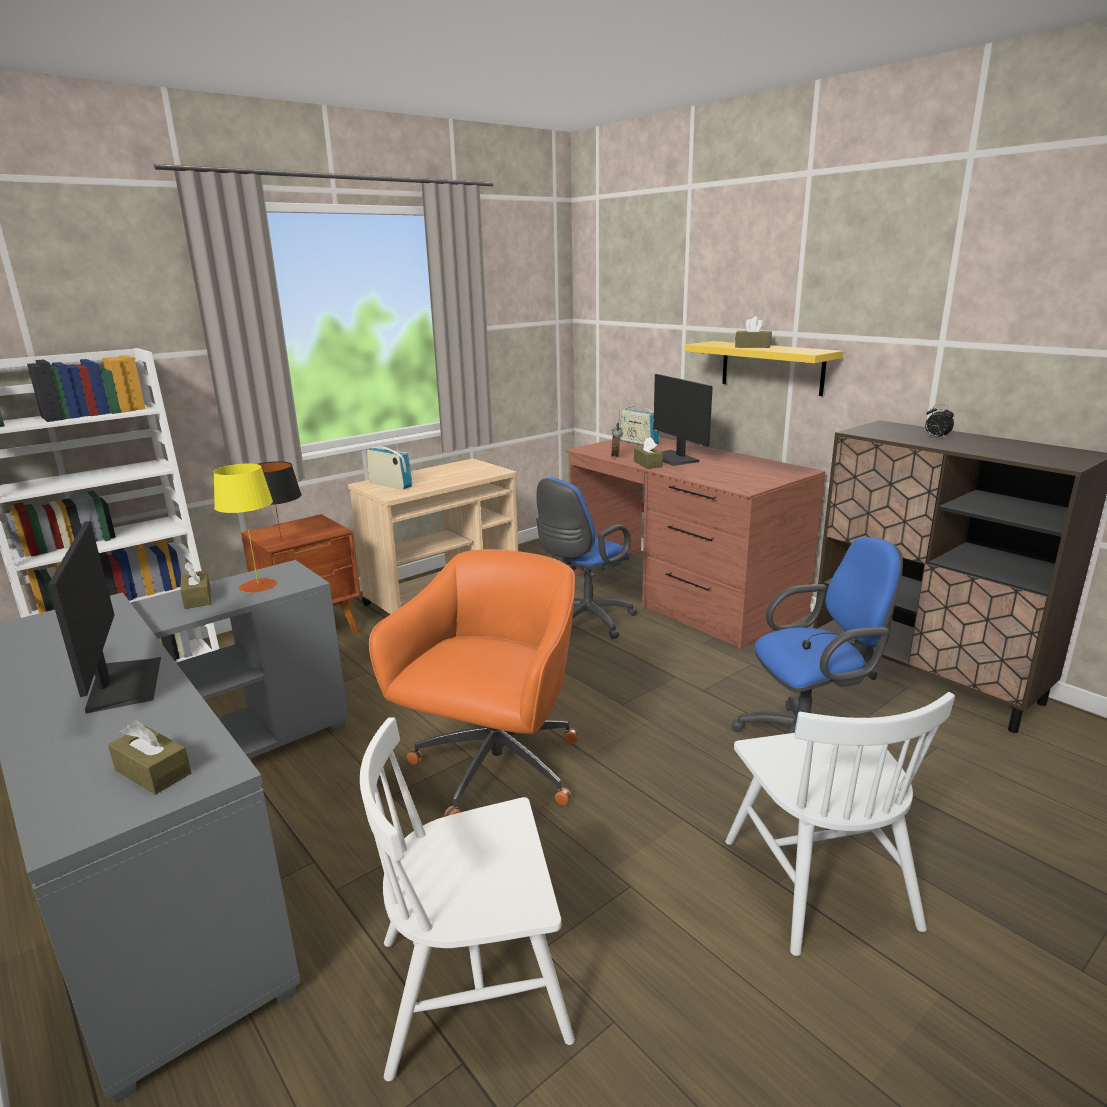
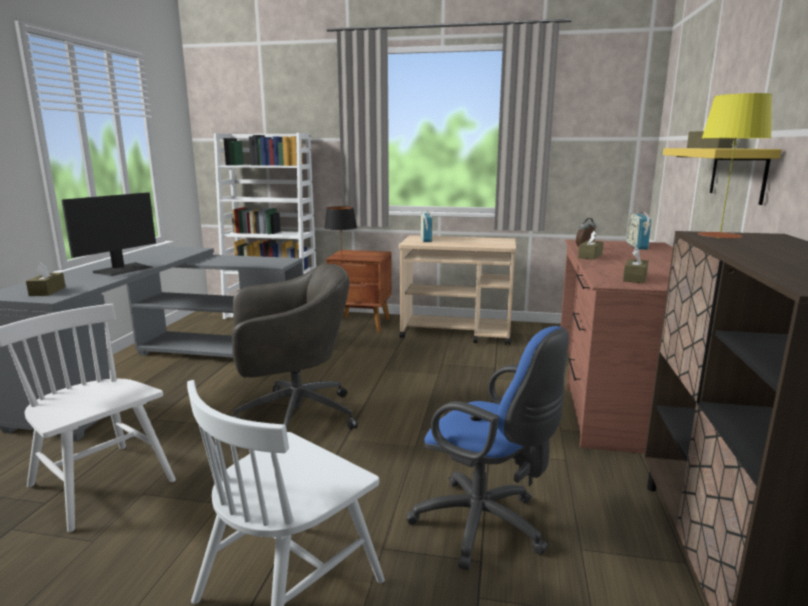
camera: 50 degrees right, 5 degrees down
brown tissue box [180,562,211,609] -> brown tissue box moved to [623,248,649,283]
yellow table lamp [213,464,277,593] -> yellow table lamp moved to [698,93,772,238]
orange office chair [369,549,578,817] -> grey office chair [231,264,358,430]
blue office chair [537,477,637,639] -> none
monitor [653,374,713,466] -> none
alarm clock [925,404,954,438] -> none

